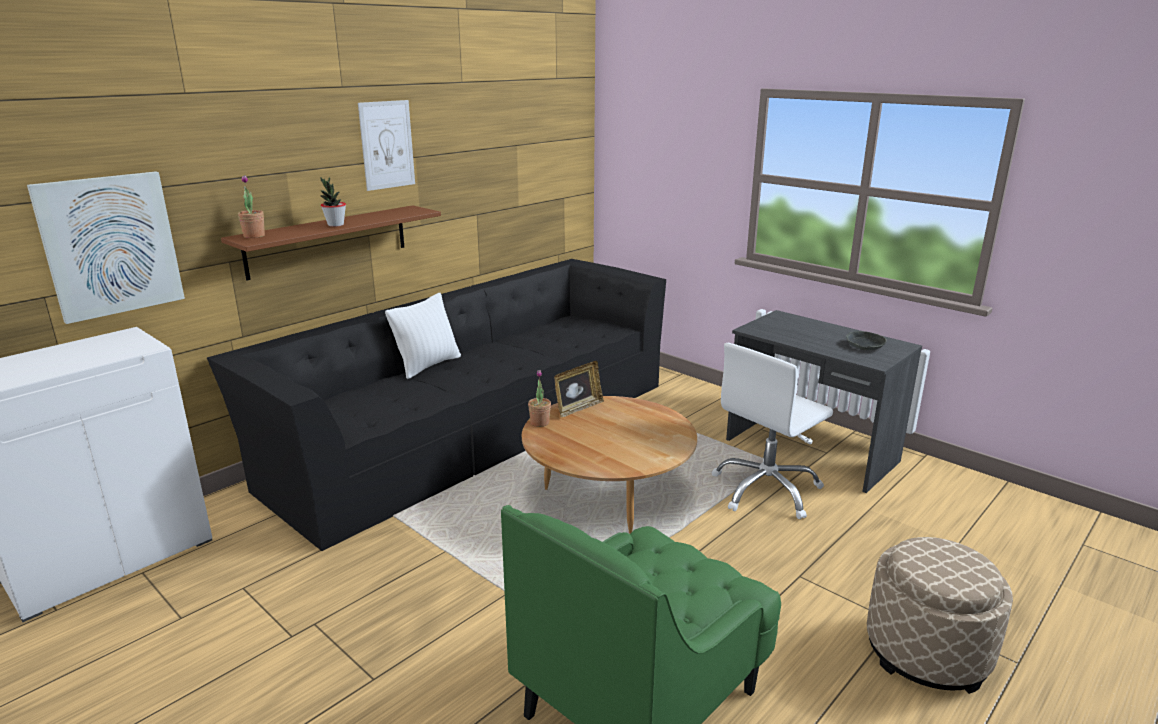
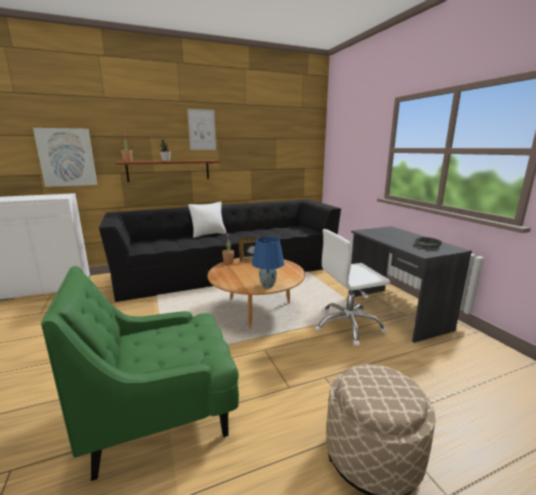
camera: 25 degrees right, 5 degrees down
none -> blue table lamp [252,237,284,288]

